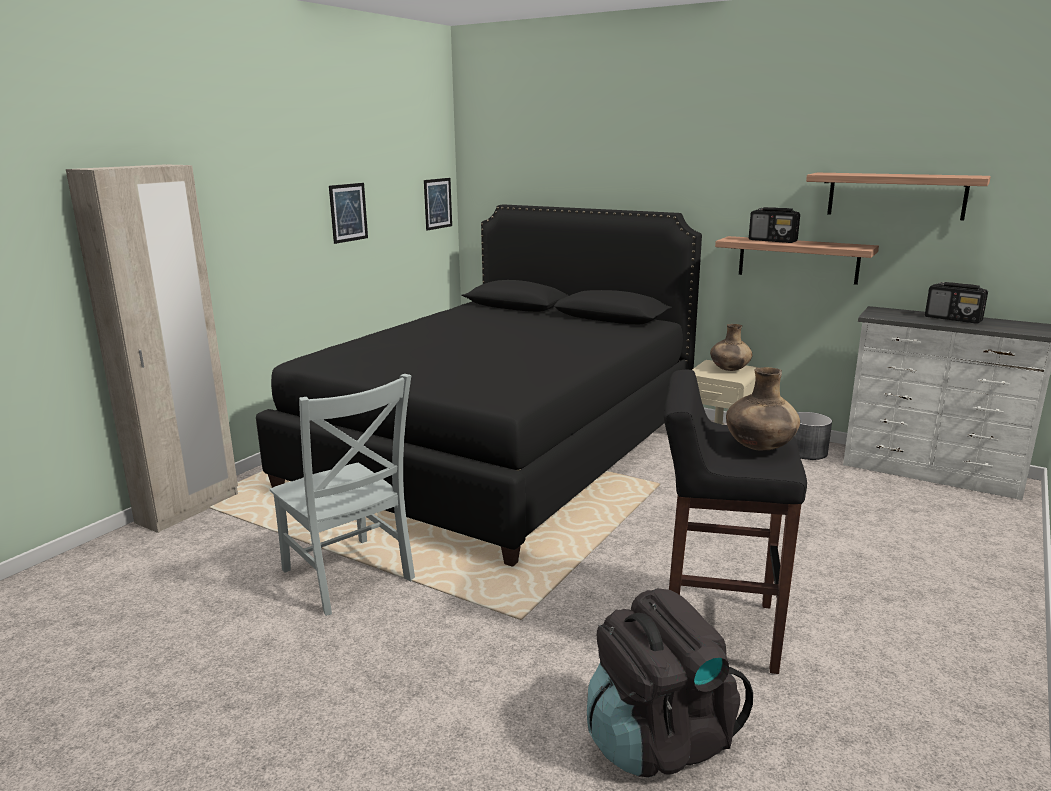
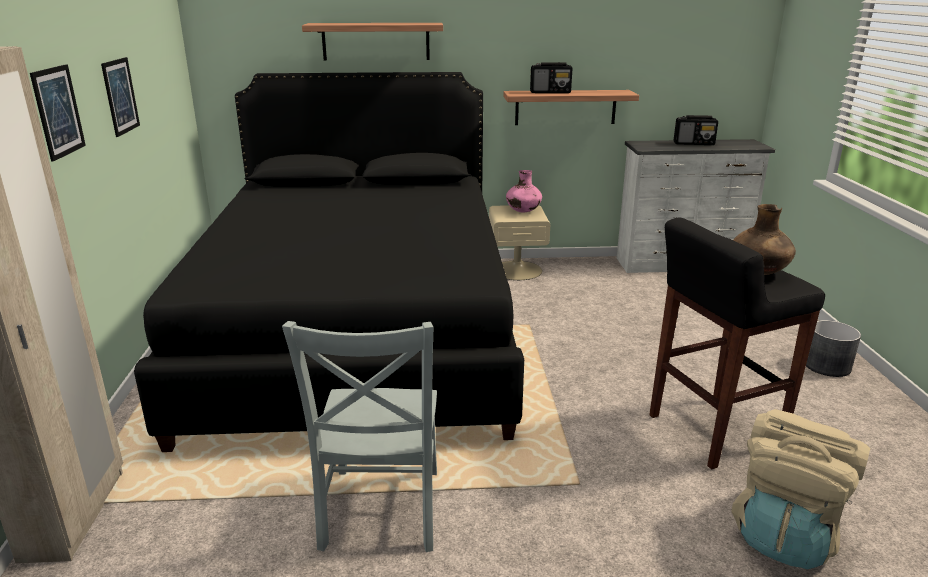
camera: 35 degrees left, 5 degrees up
grey chair [270,374,415,616] -> grey chair turned 75 degrees clockwise [282,321,437,552]
picture [424,178,452,231] -> picture moved to [30,64,86,162]
black backpack [587,588,753,777] -> beige backpack [731,409,870,569]
brown vase [710,324,752,371] -> pink vase [506,170,542,212]
grey planter [794,412,832,460] -> grey planter moved to [806,320,861,377]
shelf [806,173,991,220] -> shelf moved to [302,23,443,61]

